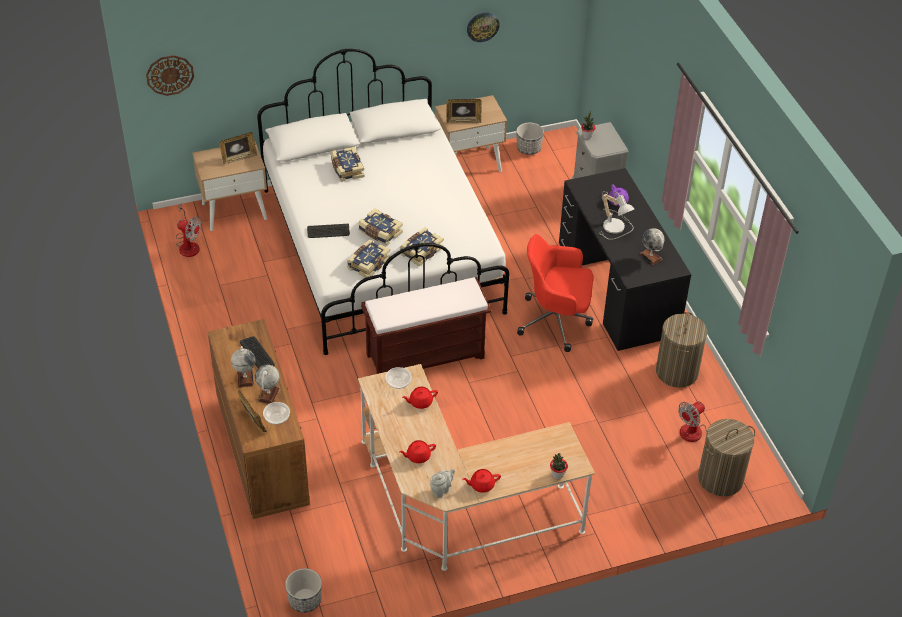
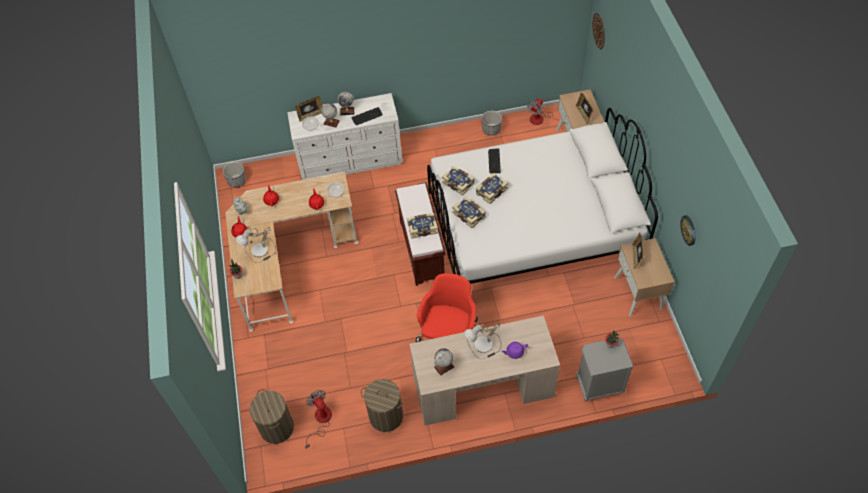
camera: 100 degrees right, 10 degrees up
brown dresser [208,319,310,519] -> white dresser [287,93,403,180]
book [331,147,364,182] -> book moved to [407,213,438,239]
planter [516,123,544,155] -> planter moved to [481,111,502,136]
black desk [559,168,691,351] -> beige desk [409,315,560,426]
none -> table lamp [235,227,276,263]

